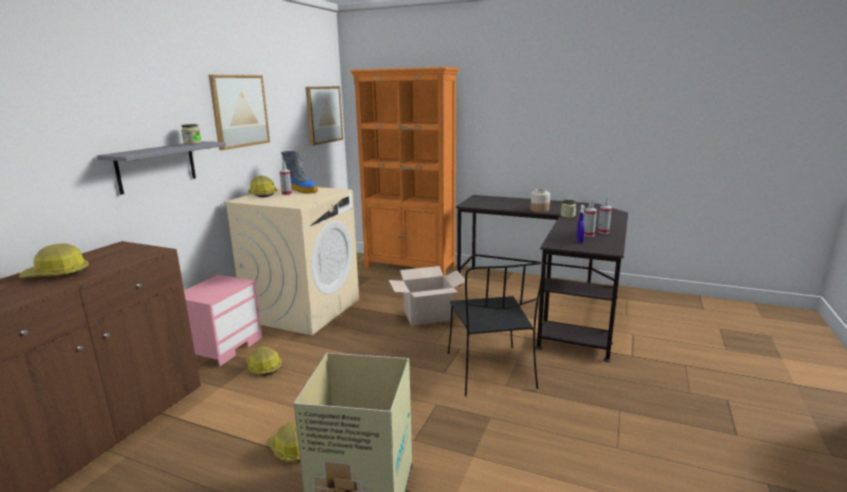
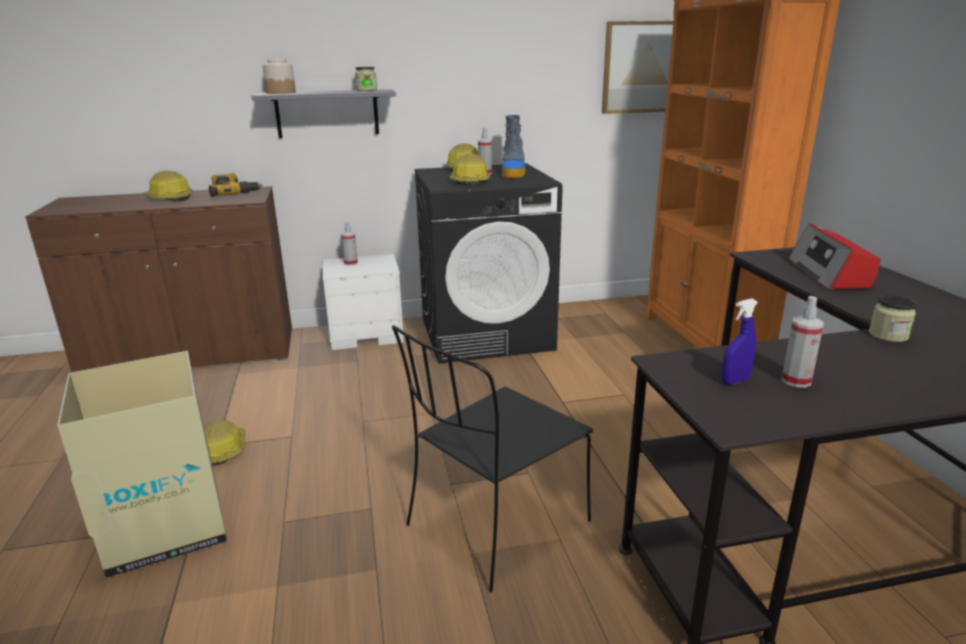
camera: 55 degrees right, 5 degrees up
pink nightstand [184,275,262,366] -> white nightstand [323,254,404,350]
picture [209,75,270,150] -> none
beige washing machine [224,185,359,335] -> black washing machine [414,163,563,363]
hard hat [246,346,282,375] -> hard hat moved to [450,153,490,186]
cardboard box [389,266,465,326] -> none
jar [530,189,550,212] -> jar moved to [262,59,296,94]
spray bottle [598,197,612,234] -> spray bottle moved to [341,222,358,266]
none -> power drill [209,173,262,197]
none -> radio [788,223,880,290]

